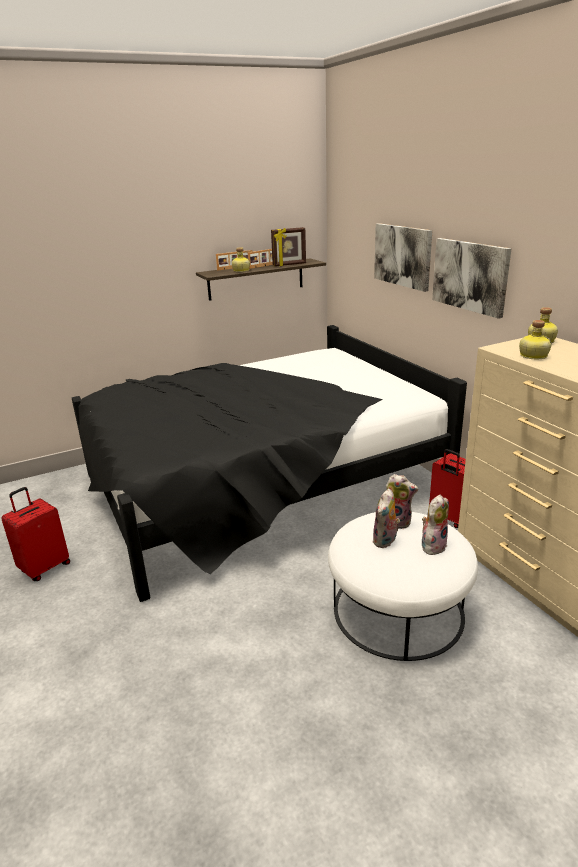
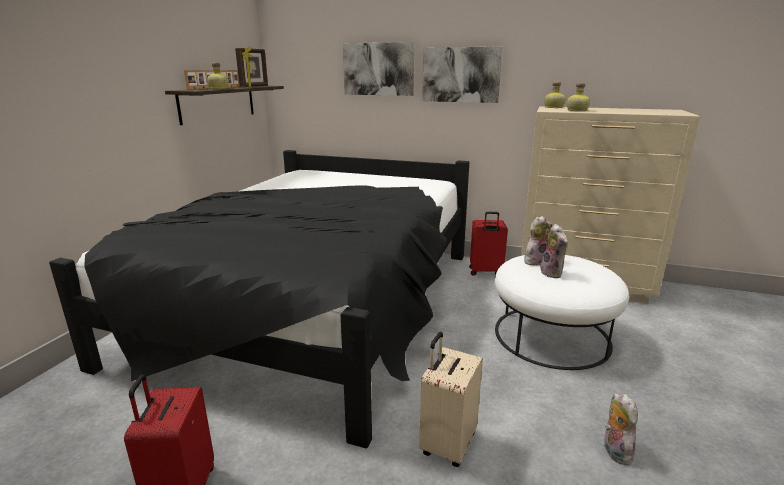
camera: 45 degrees left, 5 degrees down
plush toy [422,495,449,555] -> plush toy moved to [603,393,638,465]
none -> beige suitcase [419,332,483,467]

